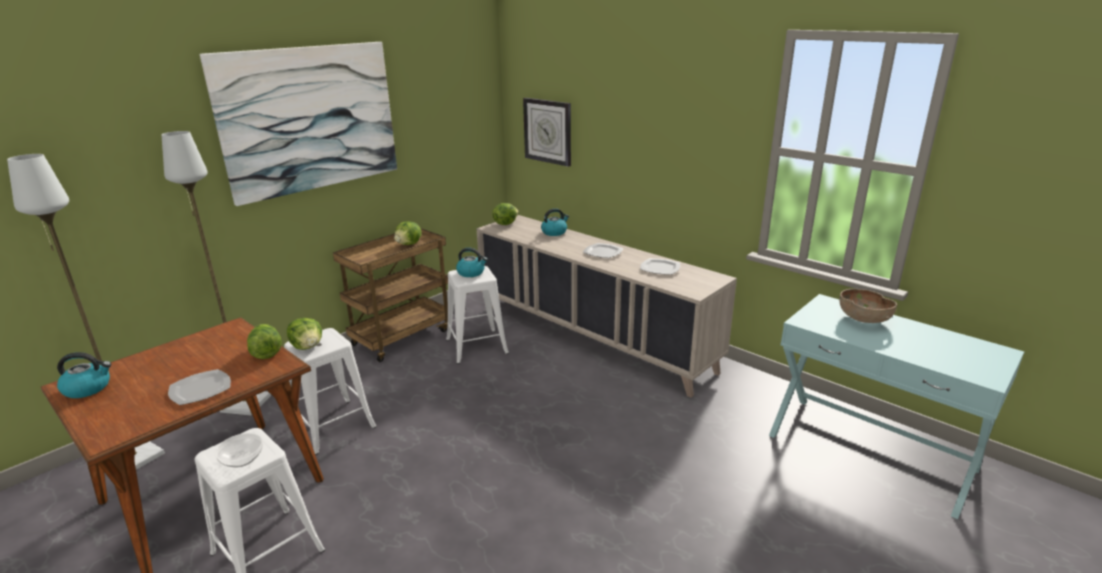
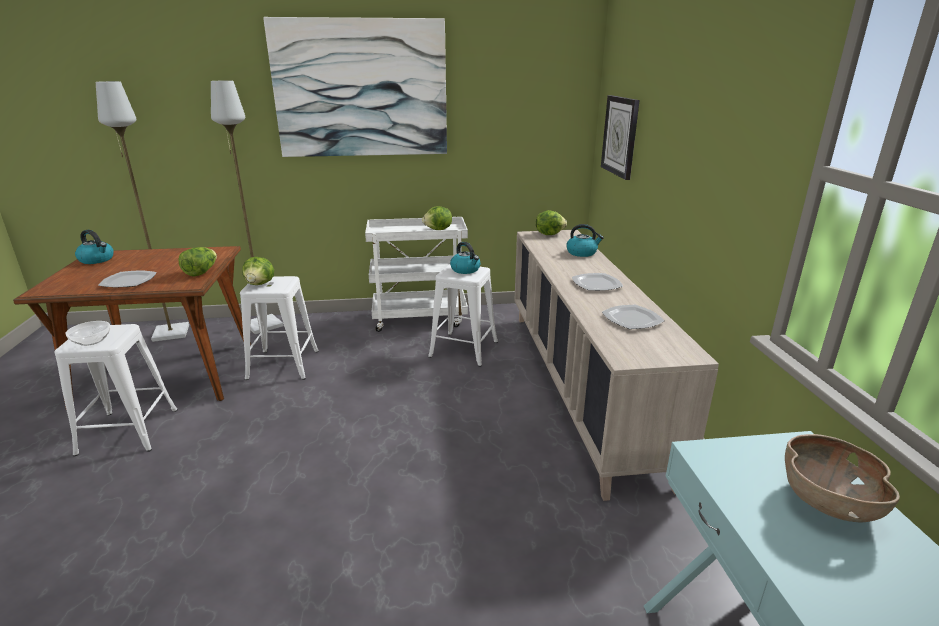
camera: 40 degrees right, 0 degrees up
brown cart [333,228,448,362] -> white cart [365,217,468,332]

